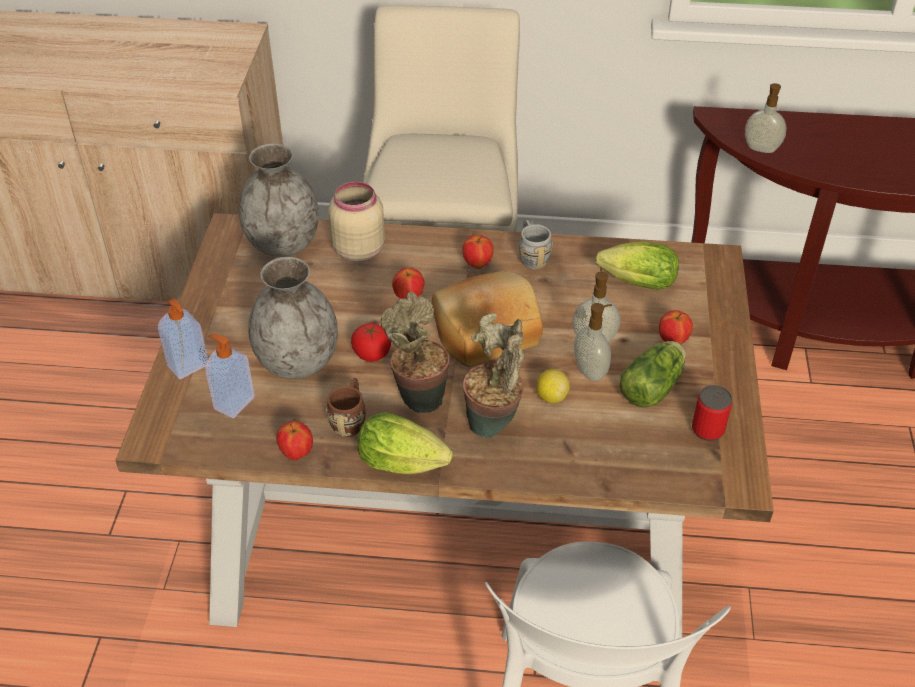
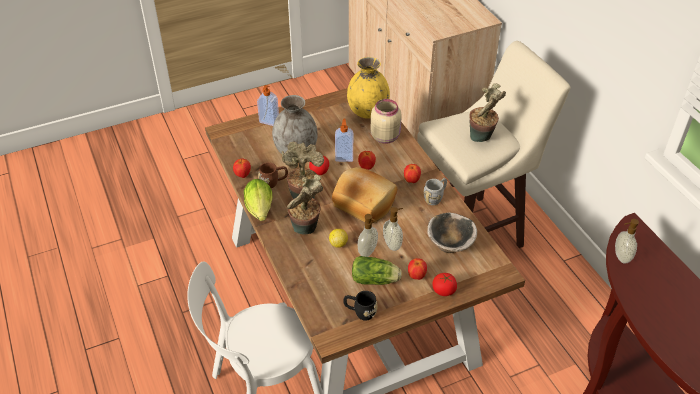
camera: 60 degrees right, 0 degrees up
soap dispenser [205,334,255,418] -> soap dispenser moved to [335,118,353,162]
grey vase [239,143,319,257] -> yellow vase [347,57,390,119]
lettuce [596,241,679,290] -> bowl [427,213,477,253]
can [692,385,732,441] -> black mug [343,291,378,321]
none -> tomato [433,273,457,296]
none -> potted plant [469,83,506,142]

